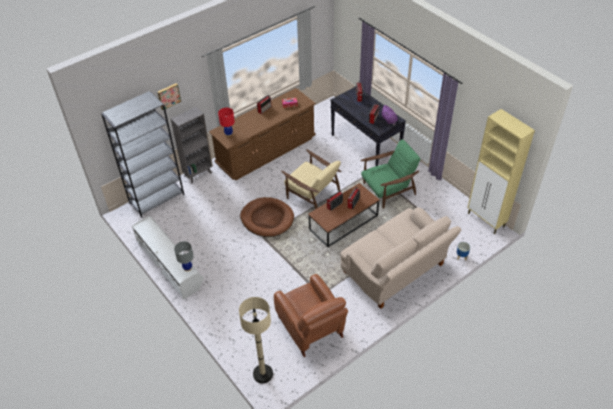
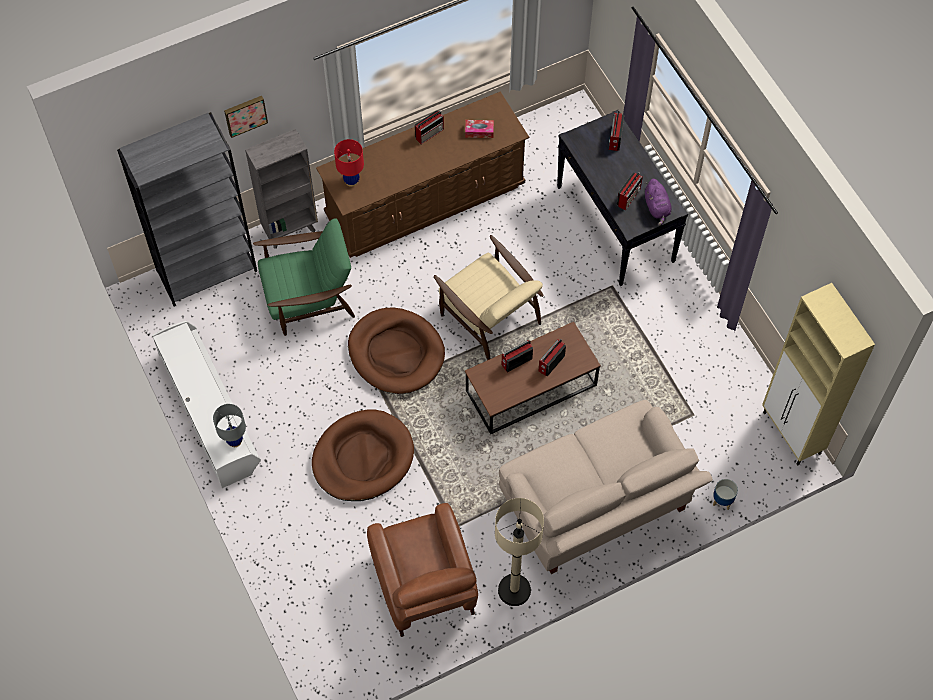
camera: 10 degrees right, 15 degrees up
beige floor lamp [239,297,273,383] -> beige floor lamp moved to [495,498,544,606]
green armchair [360,139,420,209] -> green armchair moved to [253,218,355,336]
none -> brown dog bed [312,410,414,501]

